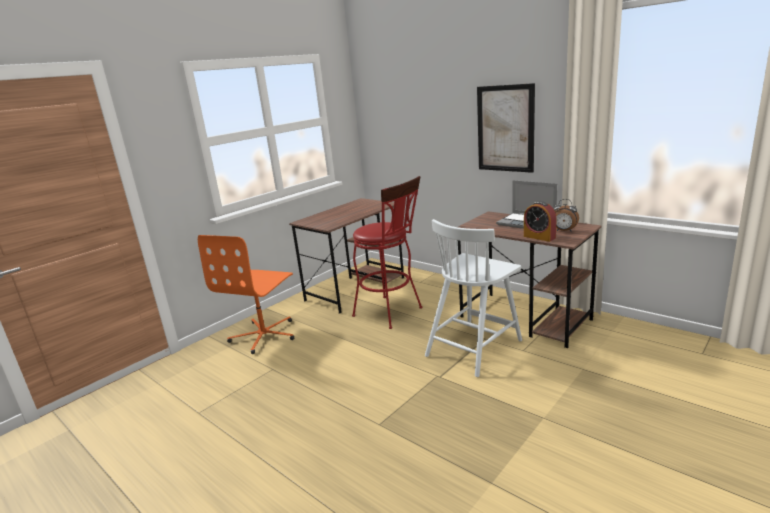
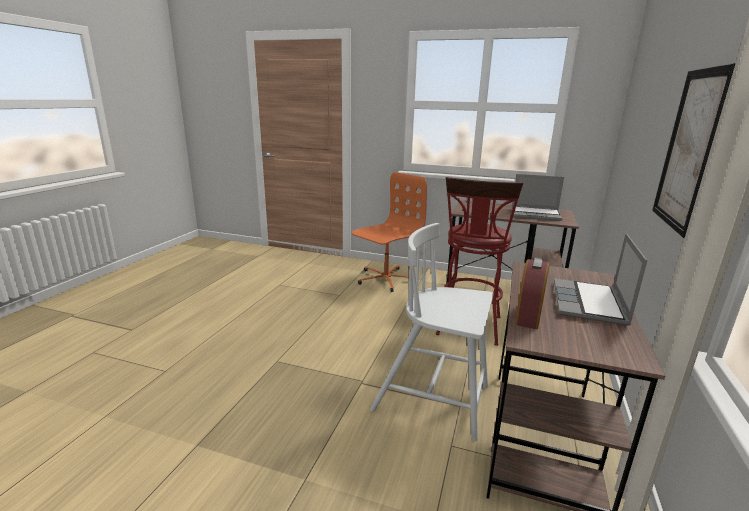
camera: 65 degrees right, 0 degrees up
orange office chair [198,235,294,354] -> orange office chair turned 135 degrees clockwise [352,172,427,292]
alarm clock [554,199,579,232] -> none
none -> laptop [512,174,564,221]

